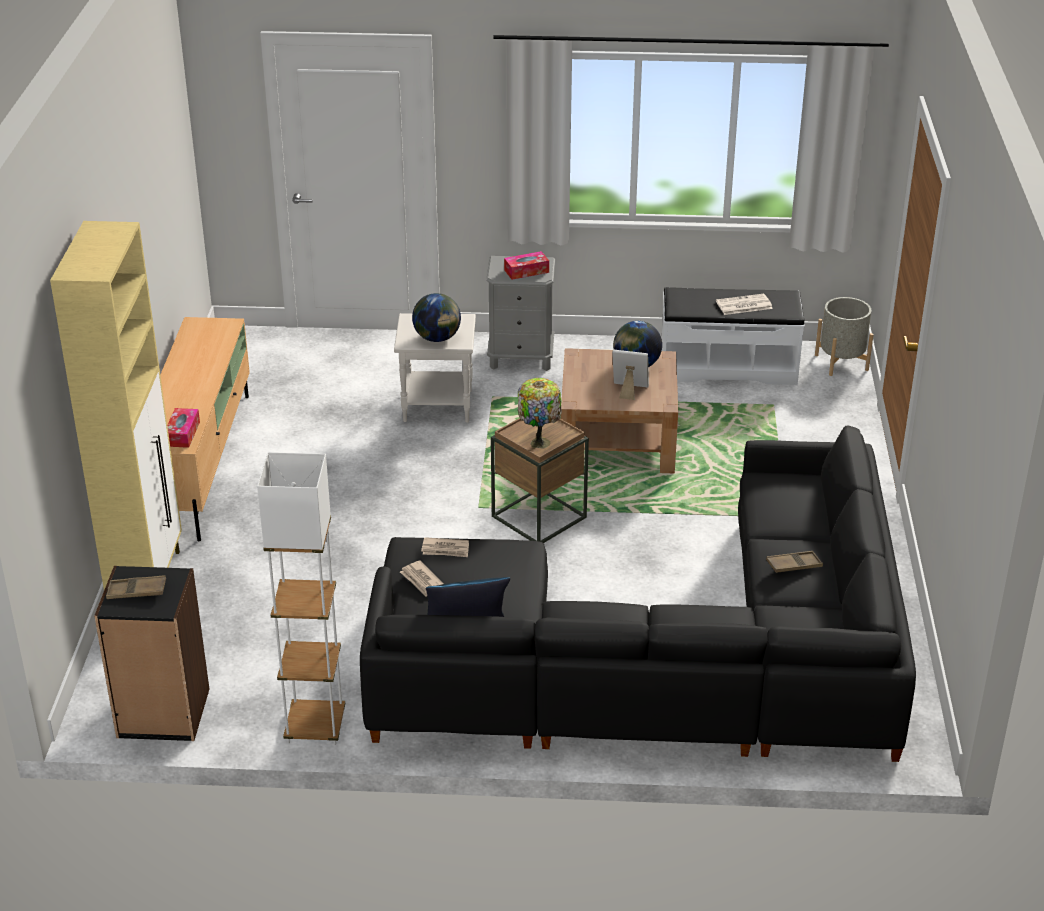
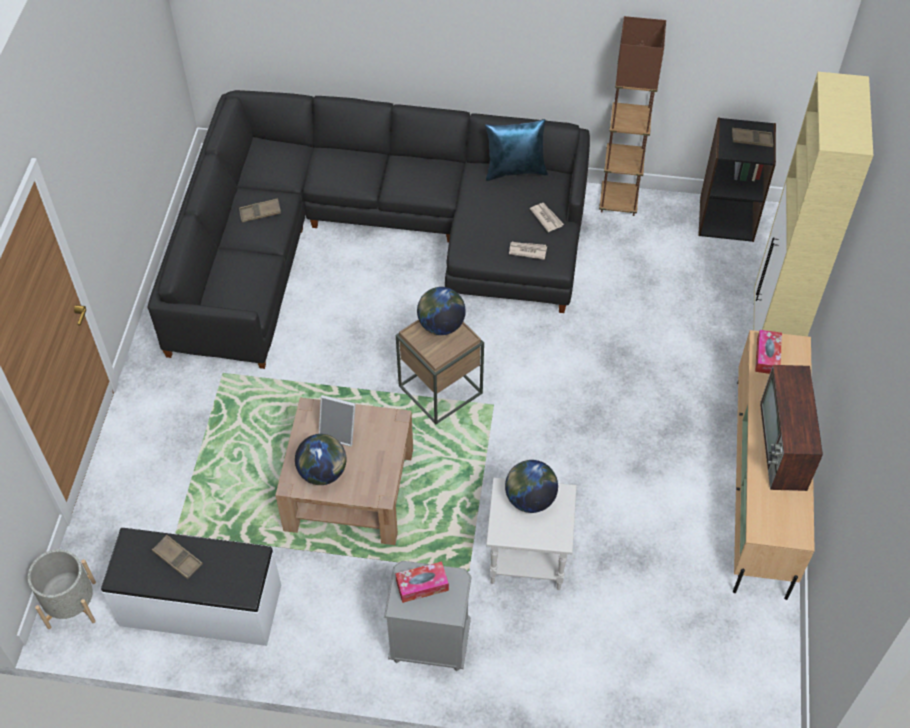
camera: 175 degrees left, 20 degrees up
white floor lamp [257,452,345,745] -> brown floor lamp [599,16,666,216]
table lamp [518,378,562,448] -> globe [417,287,466,335]
newspaper [716,294,773,315] -> brown tray [152,535,203,579]
none -> television [760,365,823,491]

